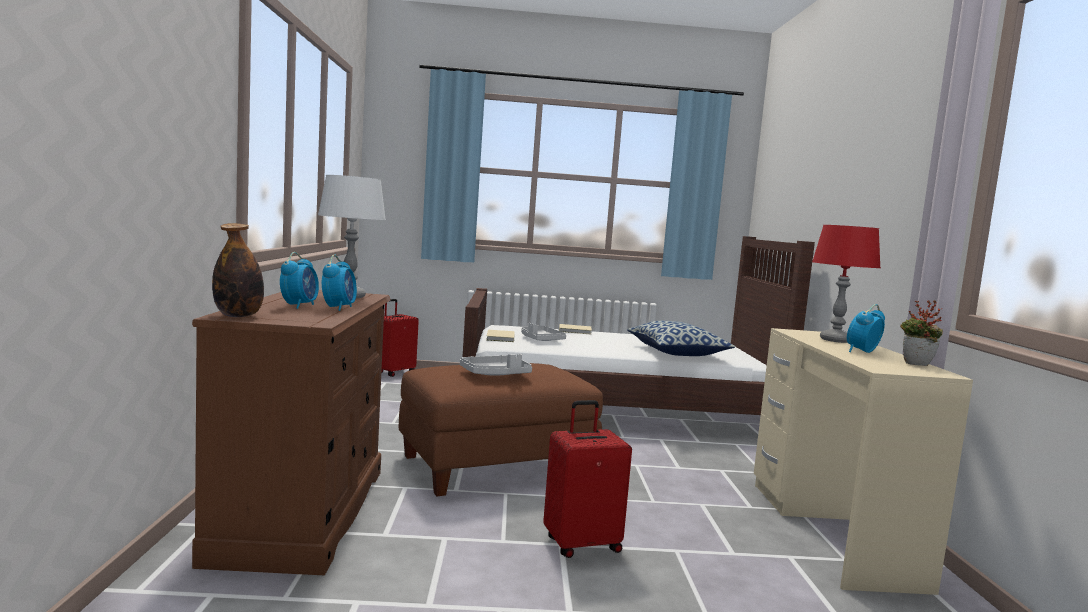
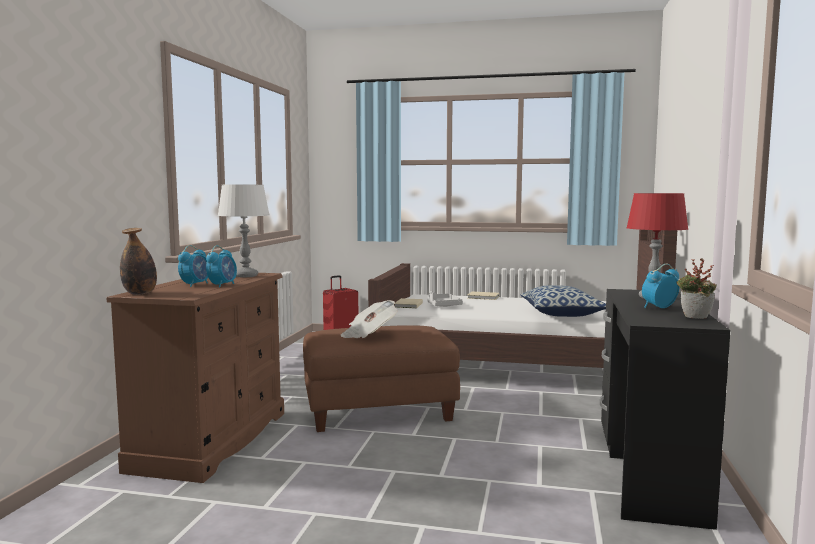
camera: 15 degrees right, 0 degrees up
grey tray [460,354,532,376] -> newspaper [341,300,398,338]
red suitcase [543,400,632,558] -> none
beige desk [754,328,973,595] -> black desk [600,289,730,530]

